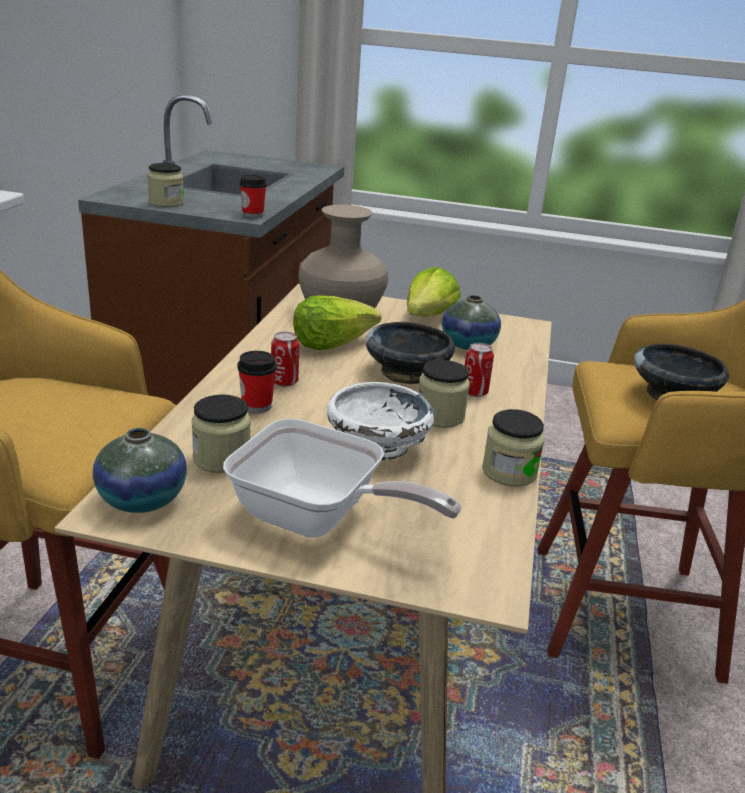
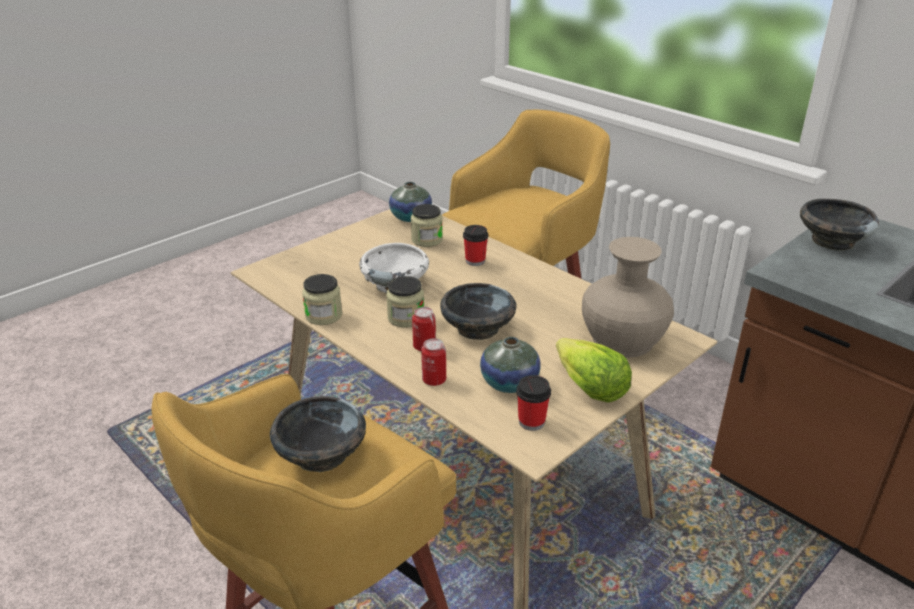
camera: 125 degrees right, 5 degrees up
jar [147,163,184,207] -> black bowl [800,199,879,251]
frying pan [223,419,461,538] -> none
cup [239,175,267,218] -> cup moved to [516,375,551,431]
can [271,332,299,387] -> can moved to [421,338,446,386]
lettuce [293,295,381,350] -> none

